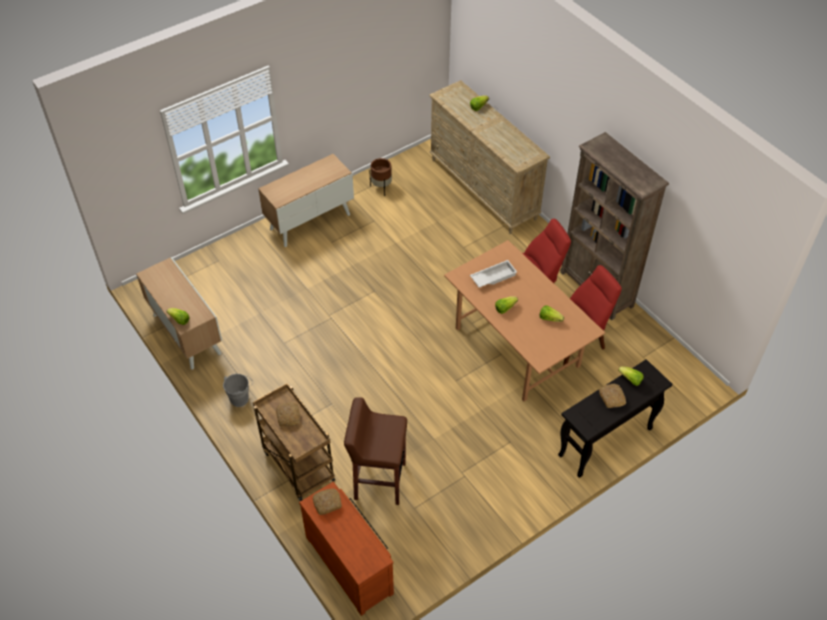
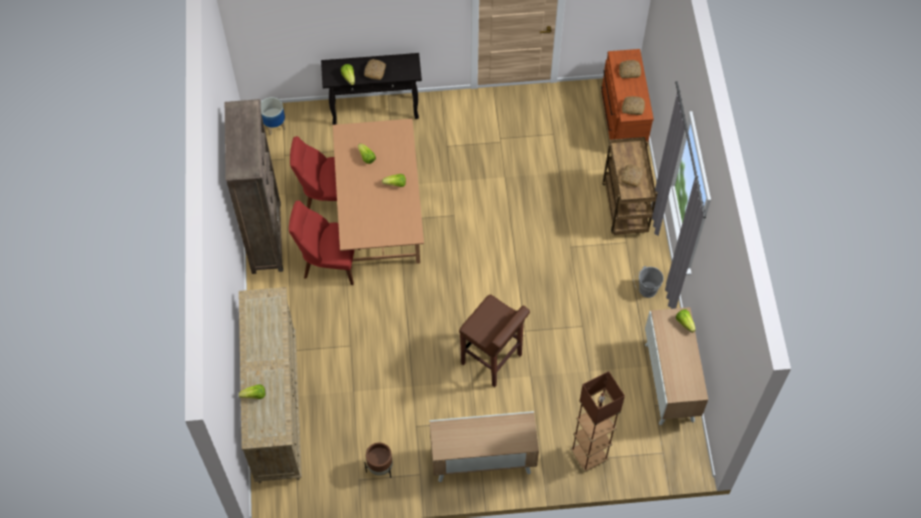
camera: 150 degrees left, 10 degrees up
brown stool [344,397,407,505] -> brown stool moved to [459,294,530,387]
white tray [470,260,517,287] -> none
none -> planter [261,97,286,135]
none -> brown floor lamp [570,371,625,472]
none -> bread [619,60,641,78]

